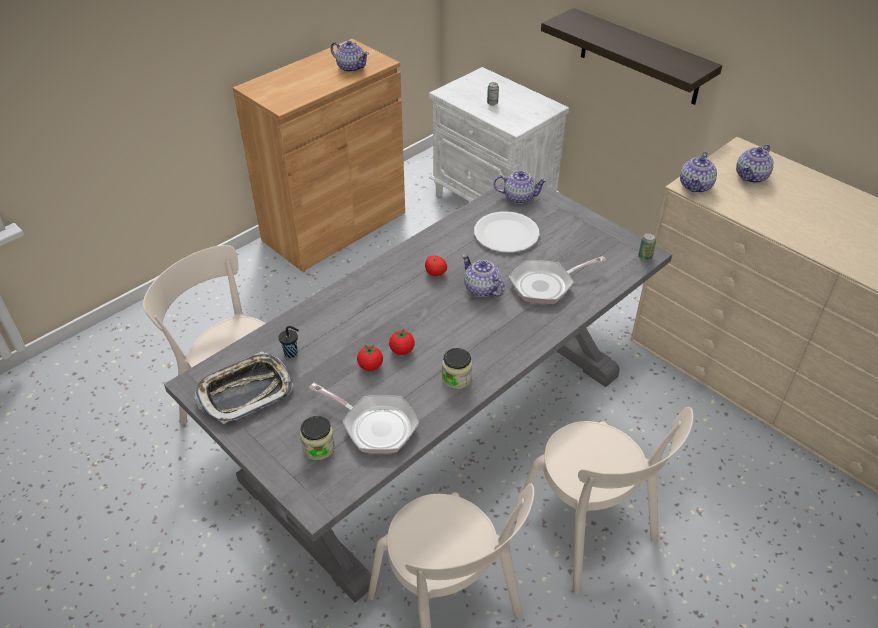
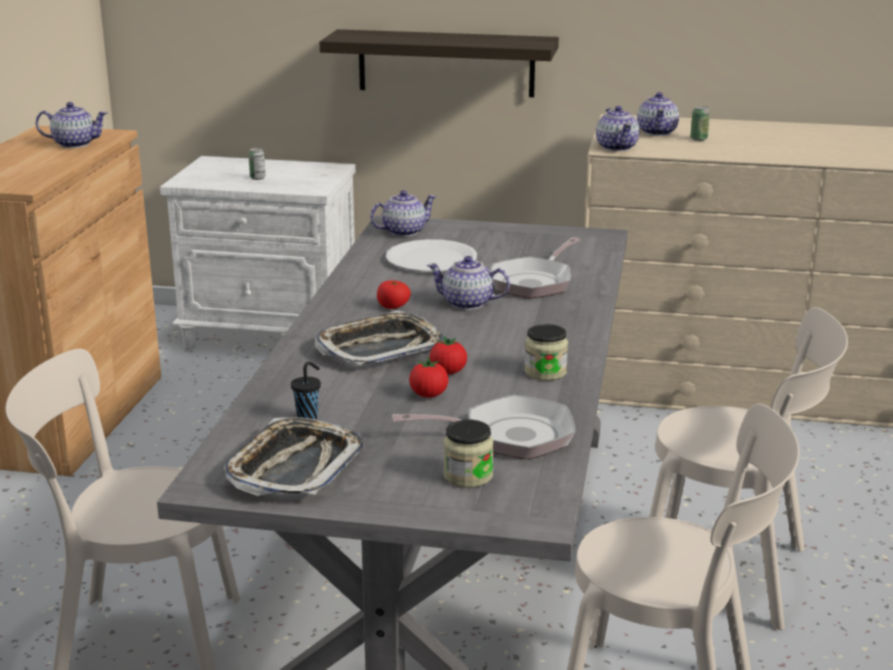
camera: 35 degrees left, 20 degrees down
can [638,233,656,260] -> can moved to [690,106,710,141]
none -> tray [315,310,444,366]

